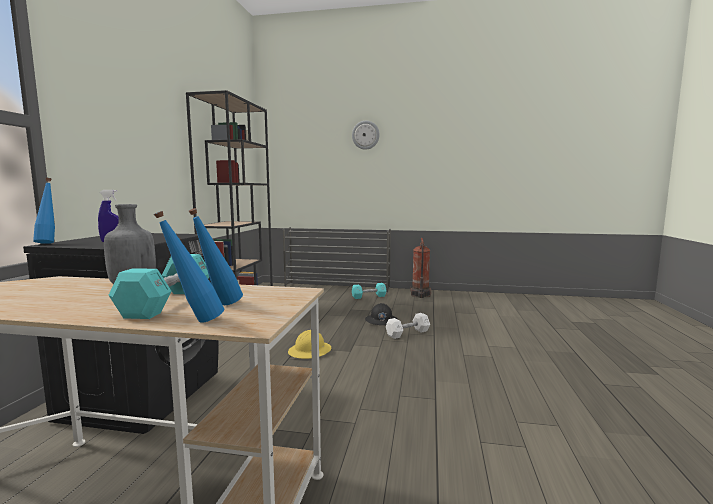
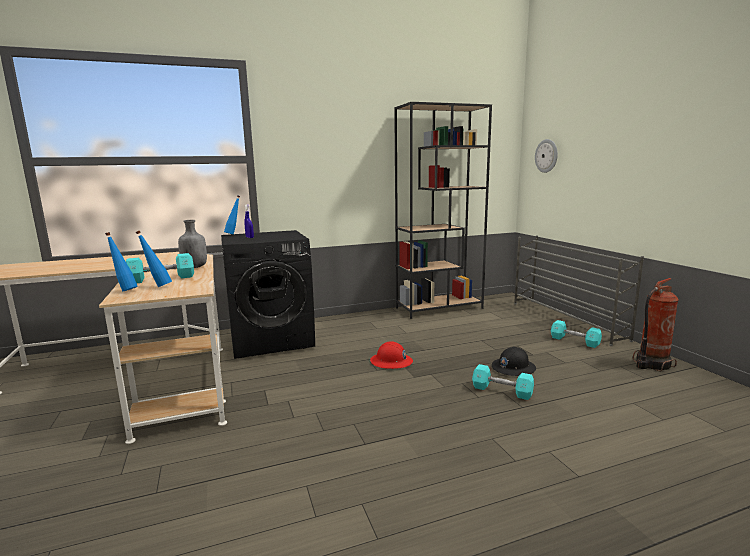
camera: 60 degrees right, 5 degrees up
yellow hard hat [288,330,331,359] -> red hard hat [370,341,413,369]
wall clock [352,121,380,150] -> wall clock moved to [535,139,558,173]
white dumbbell [386,313,430,339] -> turquoise dumbbell [472,364,534,400]

